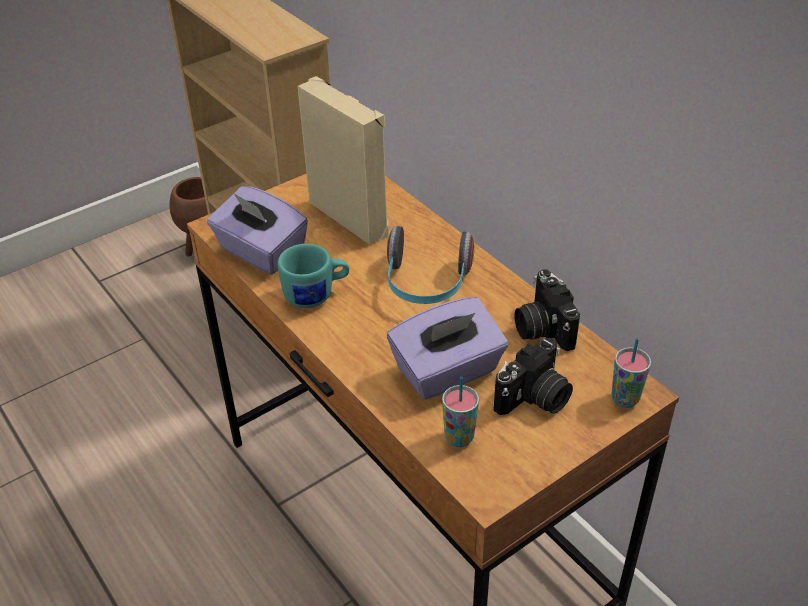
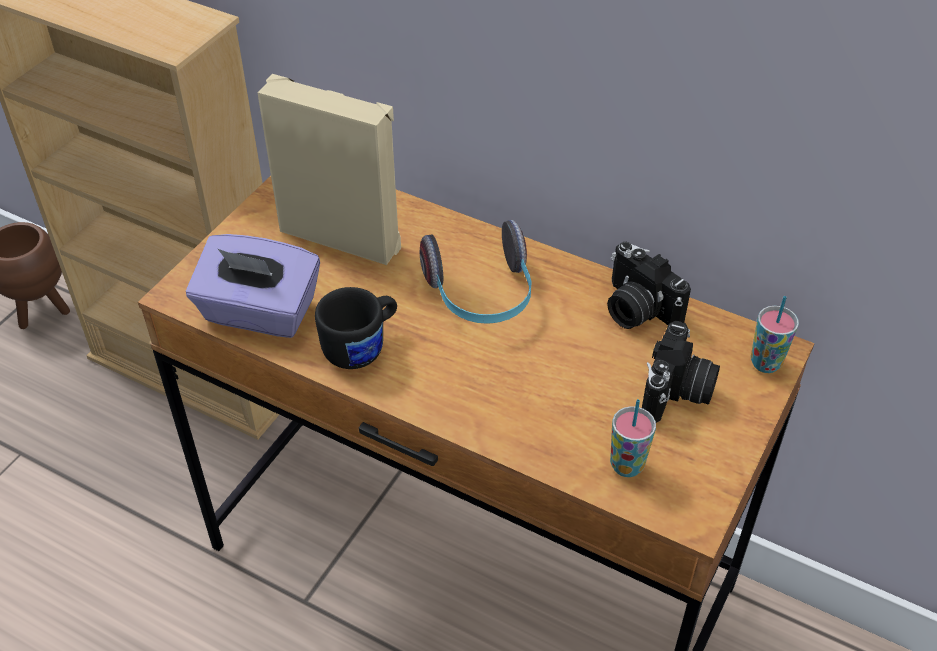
camera: 25 degrees left, 5 degrees up
turquoise mug [278,244,349,308] -> black mug [315,287,397,369]
purple tissue box [387,297,508,400] -> none

